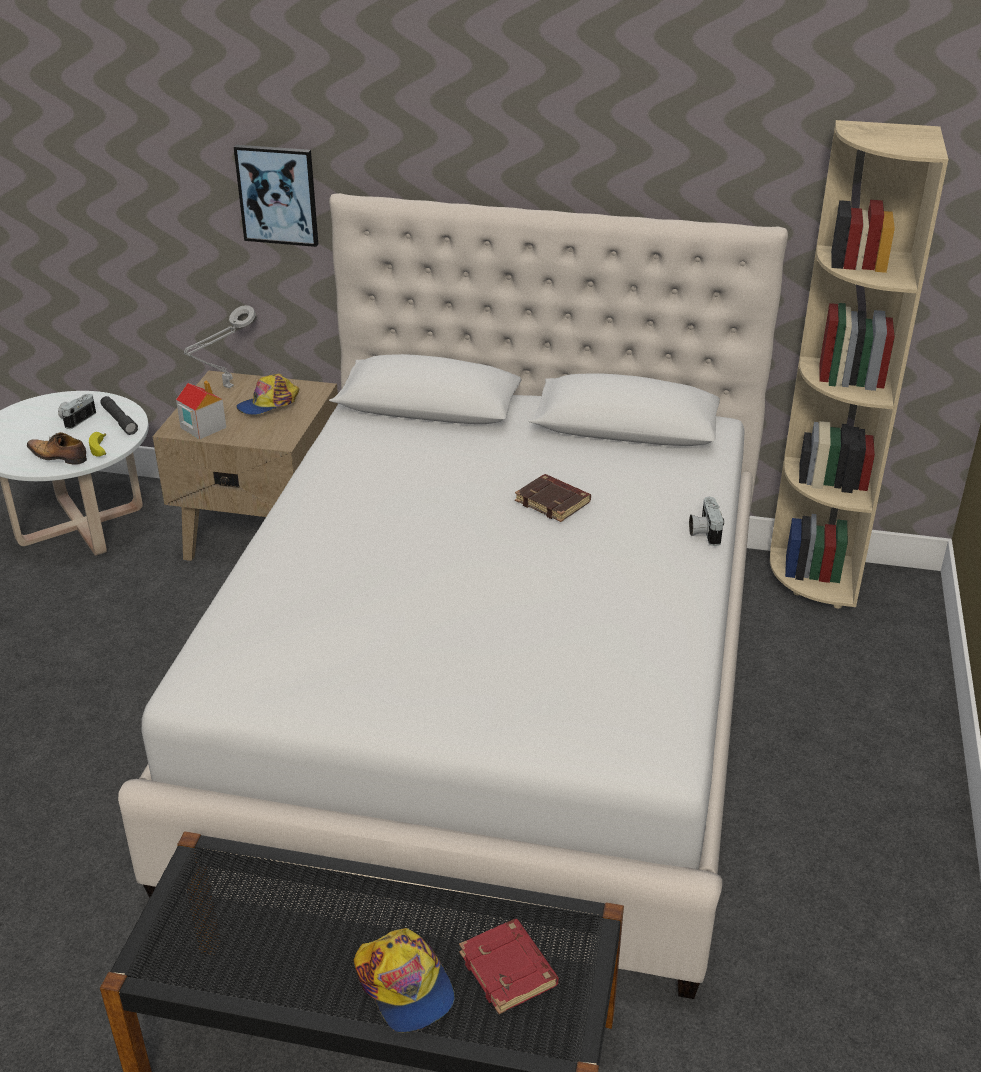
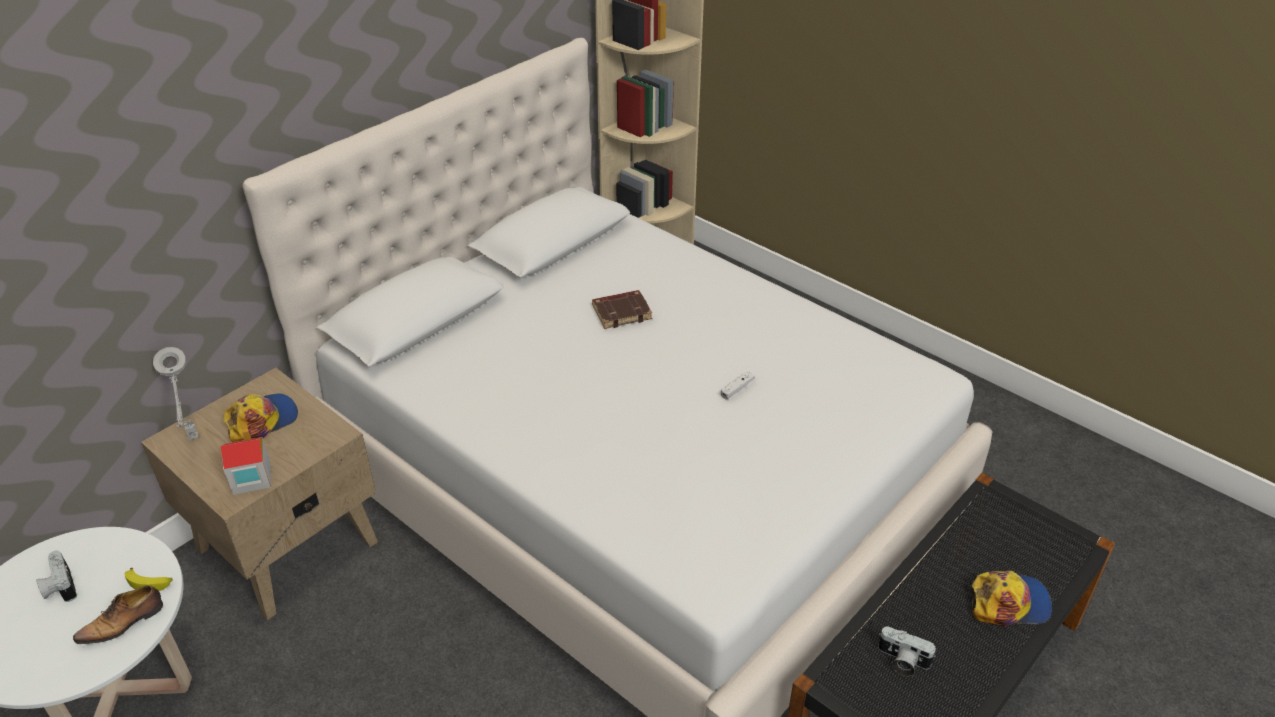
camera: 60 degrees left, 5 degrees up
grey flashlight [100,396,138,435] -> none
picture [234,145,318,247] -> none
cap [236,374,299,415] -> cap turned 120 degrees counterclockwise [223,393,298,442]
red book [459,919,559,1014] -> none
camera [689,497,724,546] -> camera moved to [878,627,936,676]
none -> white game controller [721,372,754,399]

